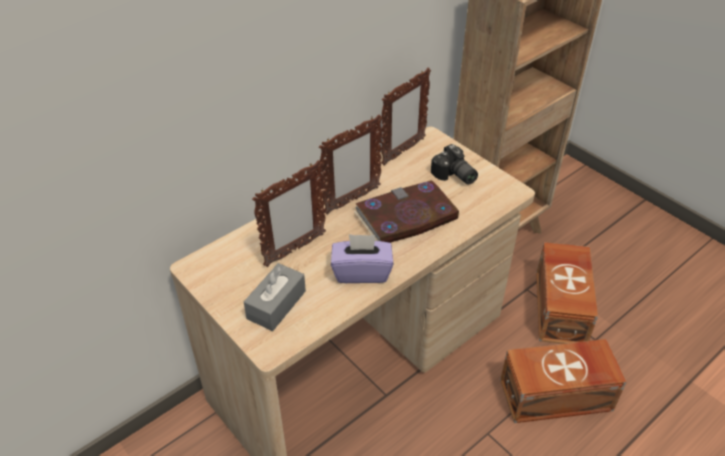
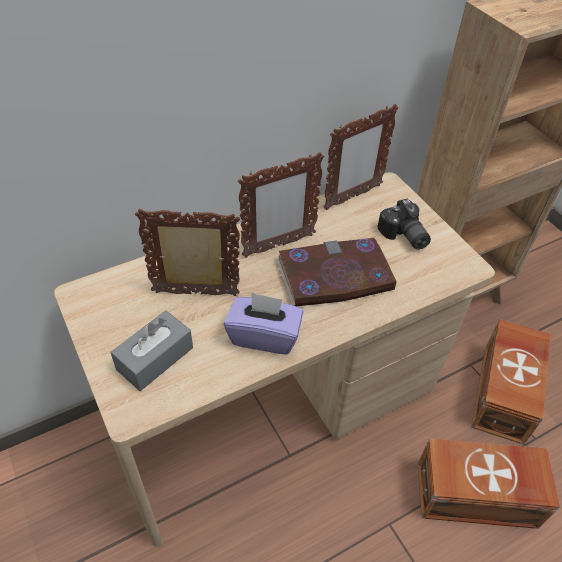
camera: 10 degrees right, 5 degrees up
picture frame [252,160,326,267] -> picture frame turned 150 degrees counterclockwise [135,209,240,296]

